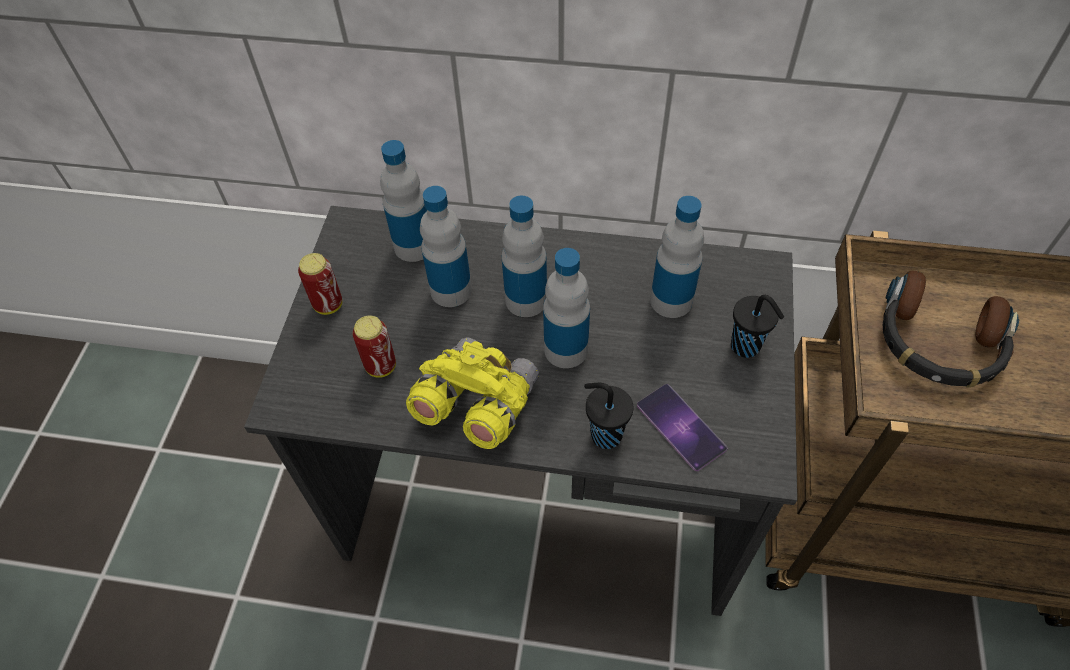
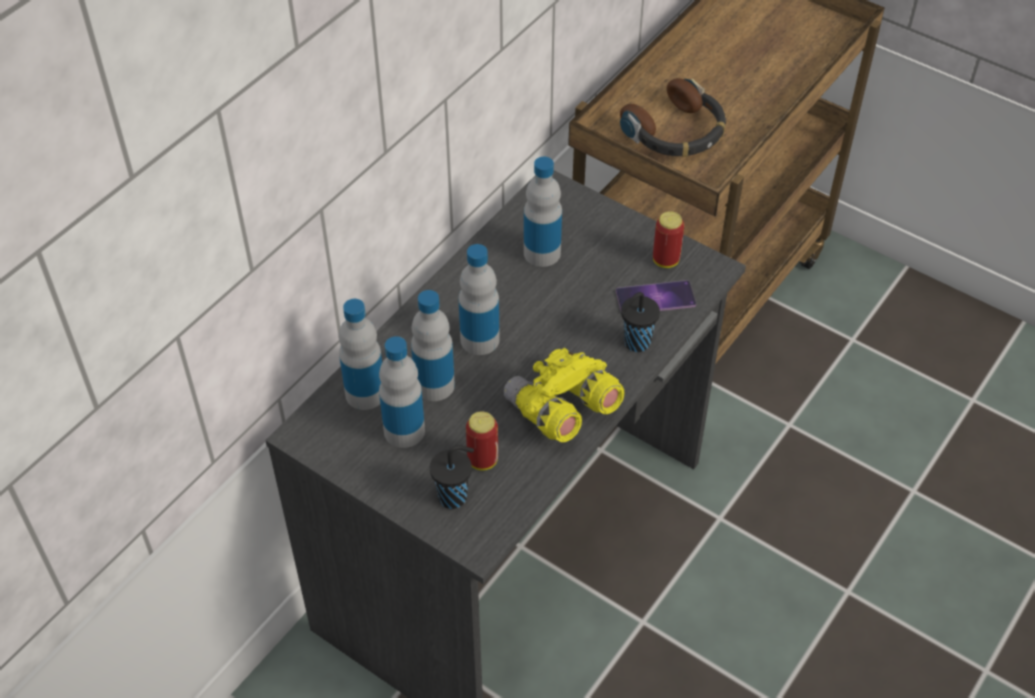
camera: 65 degrees left, 5 degrees down
can [298,253,342,315] -> can moved to [653,211,684,268]
bottle [543,248,590,368] -> bottle moved to [379,336,425,448]
black cup [731,295,784,358] -> black cup moved to [430,445,474,509]

